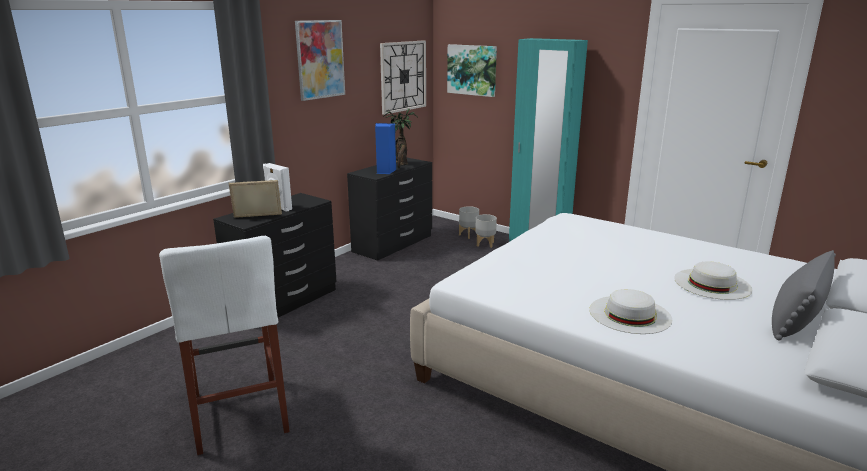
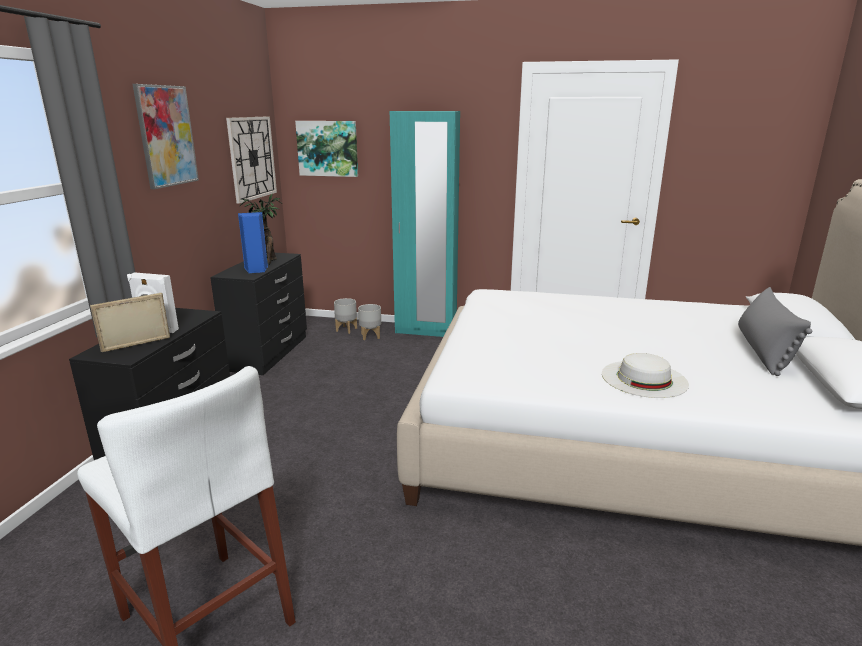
camera: 25 degrees left, 0 degrees up
white hat [674,261,753,300] -> none

